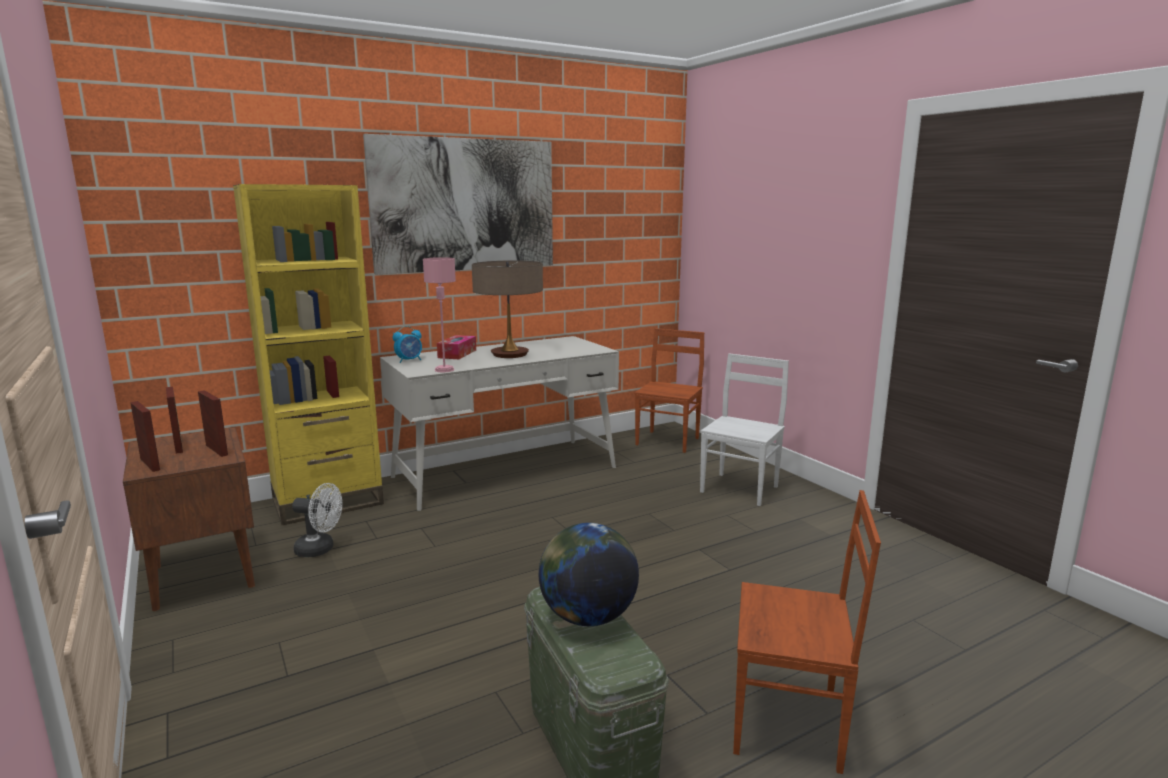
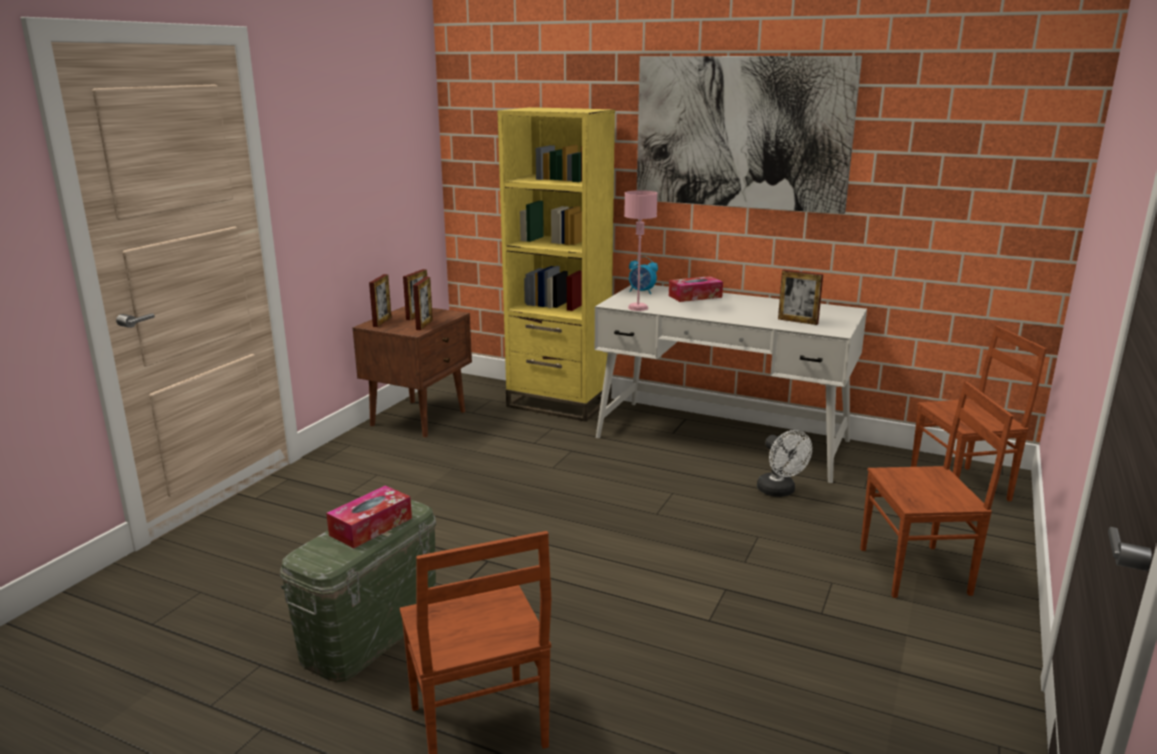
camera: 55 degrees right, 5 degrees up
white fan [292,483,342,557] -> white fan moved to [757,430,812,497]
table lamp [472,261,543,358] -> none
globe [539,523,639,626] -> tissue box [326,485,412,548]
white chair [700,353,789,506] -> brown chair [860,381,1013,598]
none -> picture frame [778,270,823,325]

